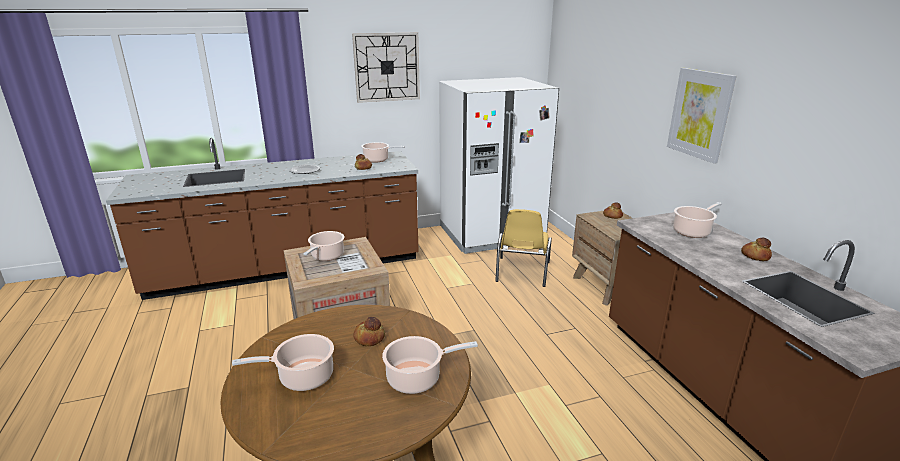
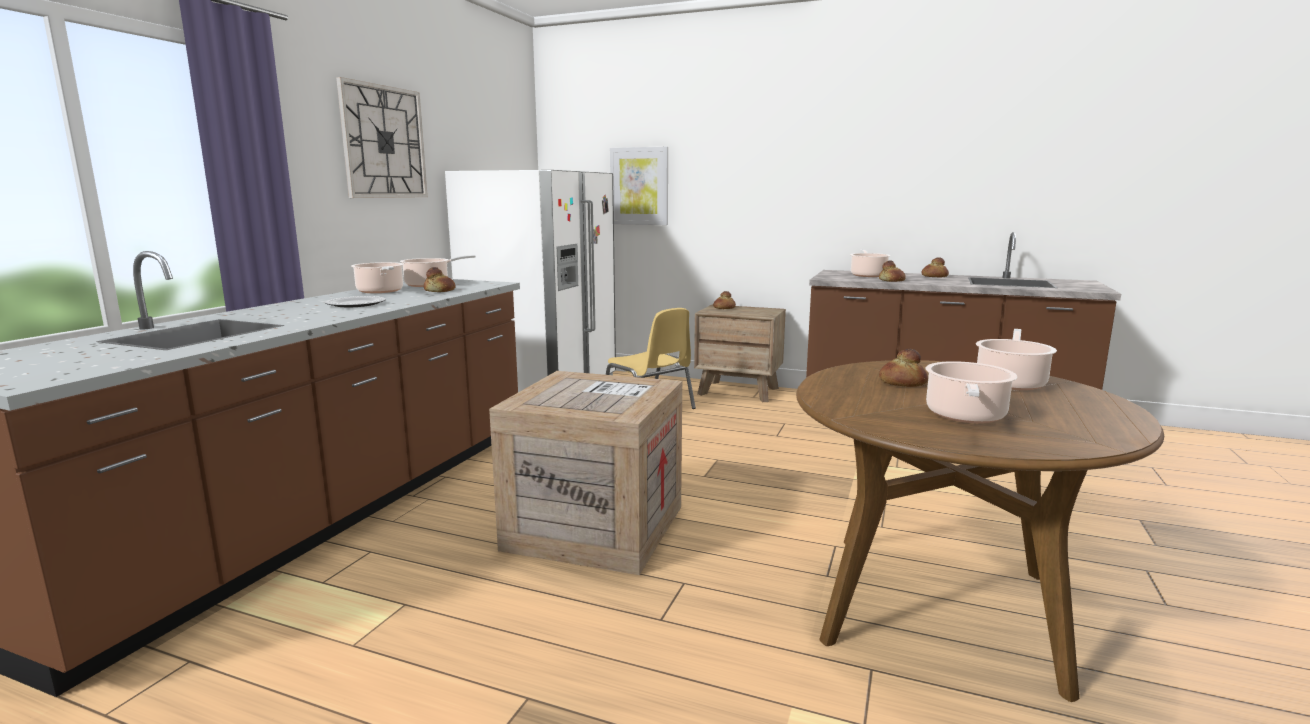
camera: 50 degrees left, 10 degrees down
cooking pot [303,231,344,261] -> cooking pot moved to [351,262,404,293]
picture [667,68,736,164] -> picture moved to [610,147,668,225]
none -> bread [879,261,906,282]

